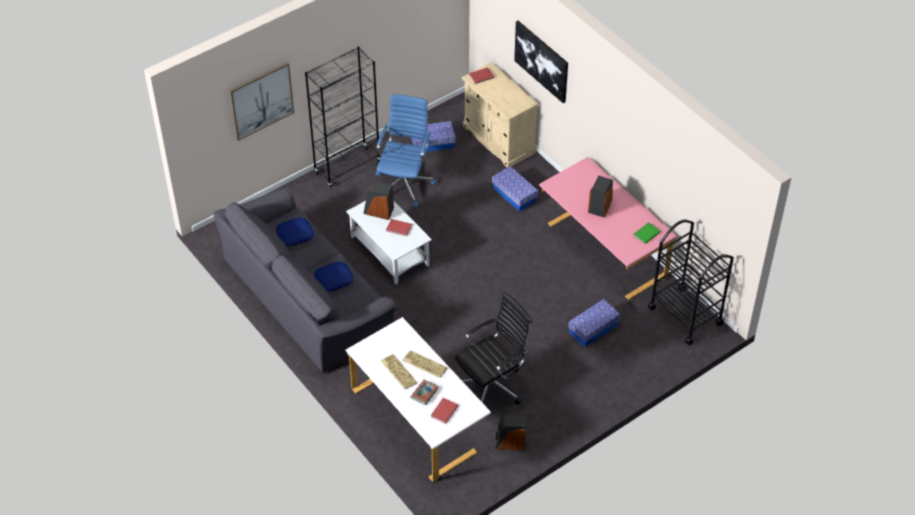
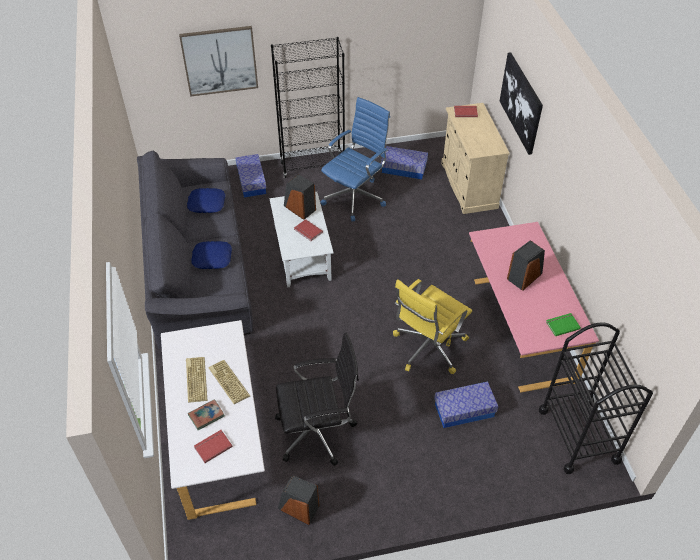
camera: 25 degrees right, 0 degrees up
storage box [492,166,538,212] -> storage box moved to [235,154,266,198]
none -> yellow office chair [393,279,472,374]

